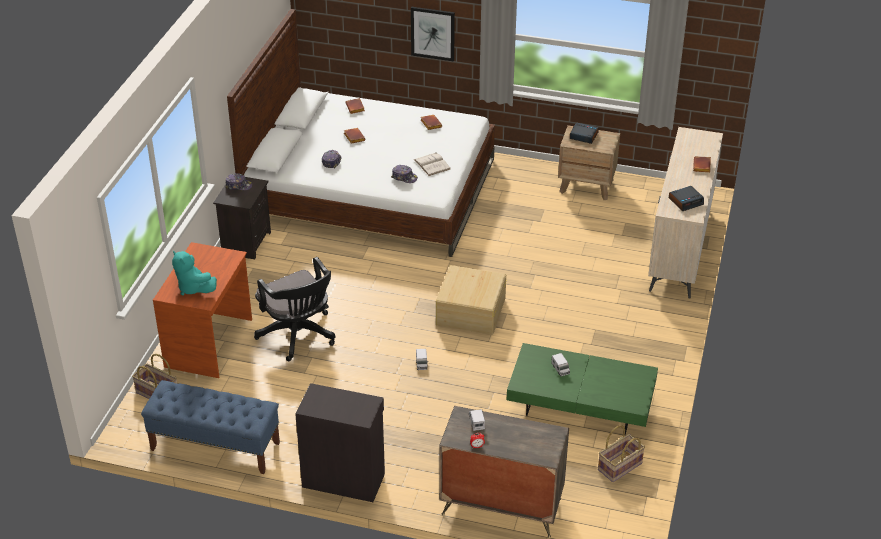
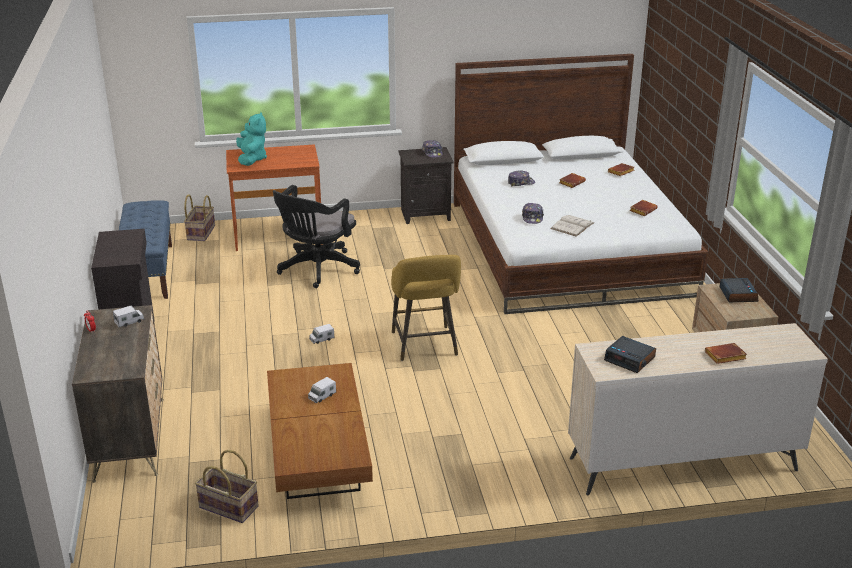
camera: 65 degrees right, 10 degrees down
turquoise plush toy [172,250,217,295] -> turquoise plush toy turned 150 degrees clockwise [236,112,267,166]
picture [411,7,455,62] -> none
beige storage box [436,265,506,335] -> yellow stool [391,255,461,361]
green coffee table [507,343,658,435] -> brown coffee table [267,363,373,499]

